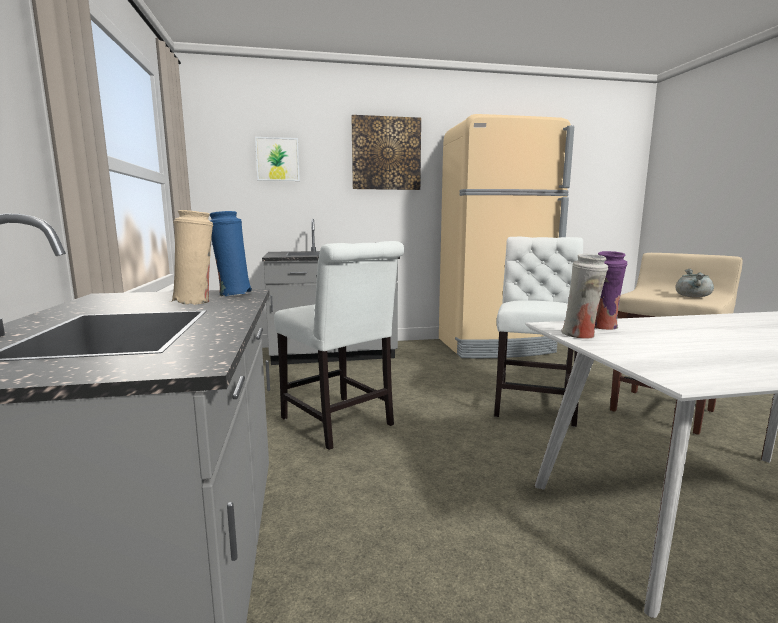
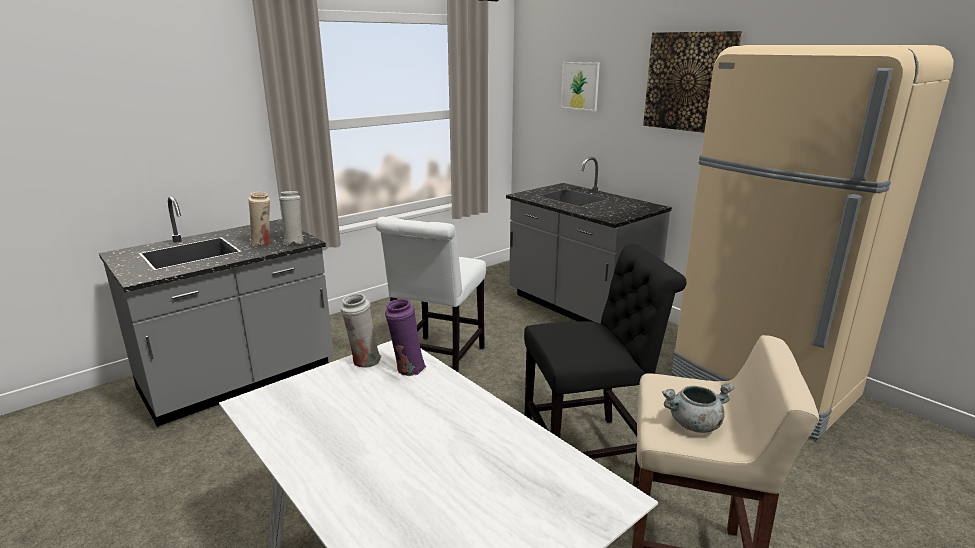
camera: 60 degrees right, 10 degrees up
blue vase [210,211,252,297] -> white vase [279,191,304,244]
white chair [494,237,583,427] -> black chair [524,244,687,459]

